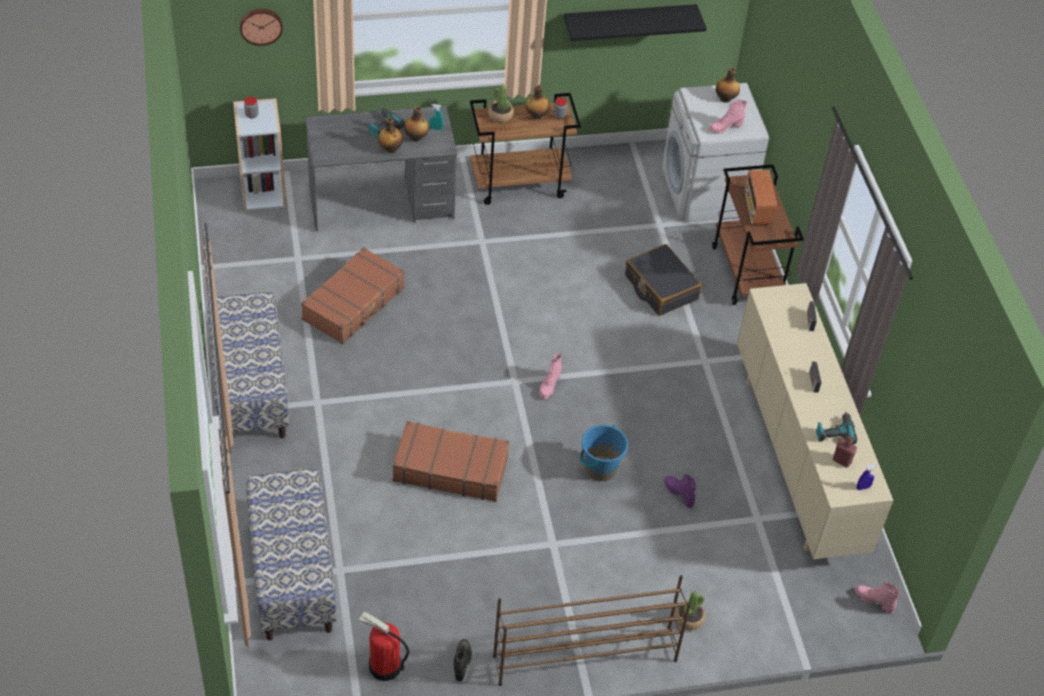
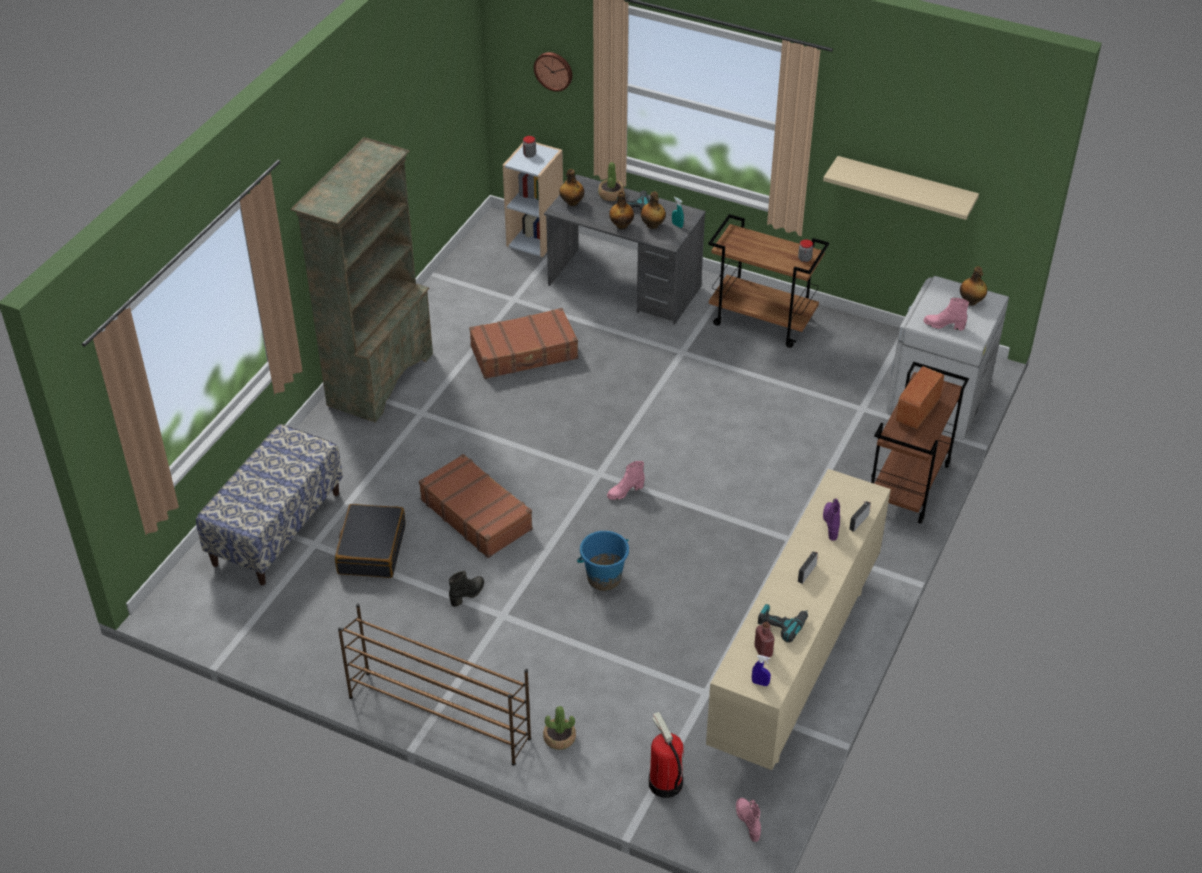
camera: 40 degrees right, 5 degrees down
bench [208,292,289,438] -> green bookcase [290,137,433,423]
fire extinguisher [359,611,409,681] -> fire extinguisher moved to [649,712,684,798]
black boot [454,639,472,681] -> black boot moved to [449,571,484,607]
potted plant [488,85,514,123] -> potted plant moved to [598,162,624,201]
bottle [526,85,550,119] -> bottle moved to [560,169,584,206]
black shelf [564,4,706,41] -> beige shelf [823,156,979,220]
black suitcase [625,244,702,316] -> black suitcase moved to [335,504,406,578]
purple boot [664,474,696,508] -> purple boot moved to [823,498,840,541]

